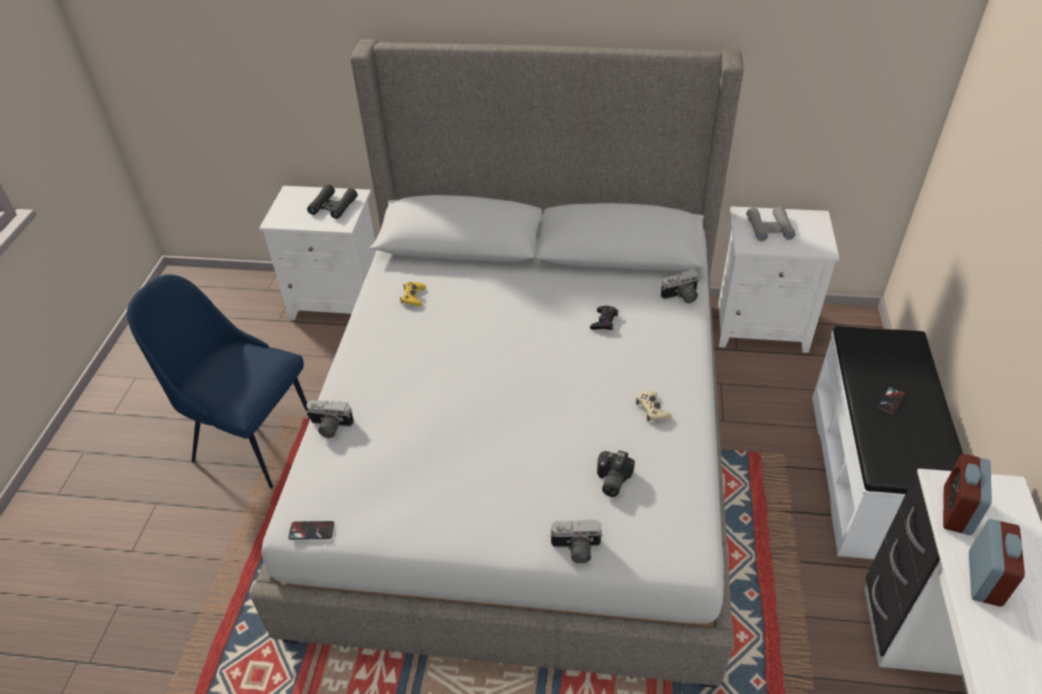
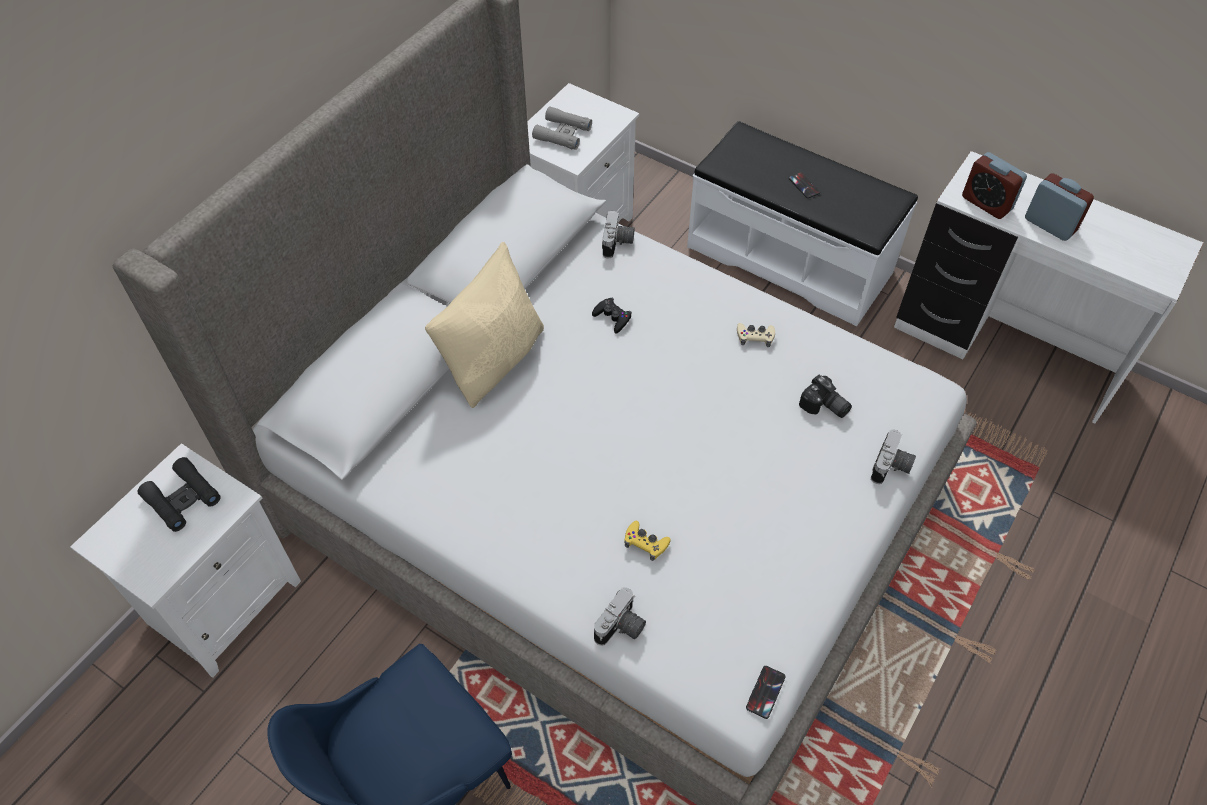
camera: 65 degrees left, 10 degrees up
yellow game controller [400,282,426,307] -> yellow game controller moved to [624,521,671,561]
none -> beige pillow [425,242,544,408]

